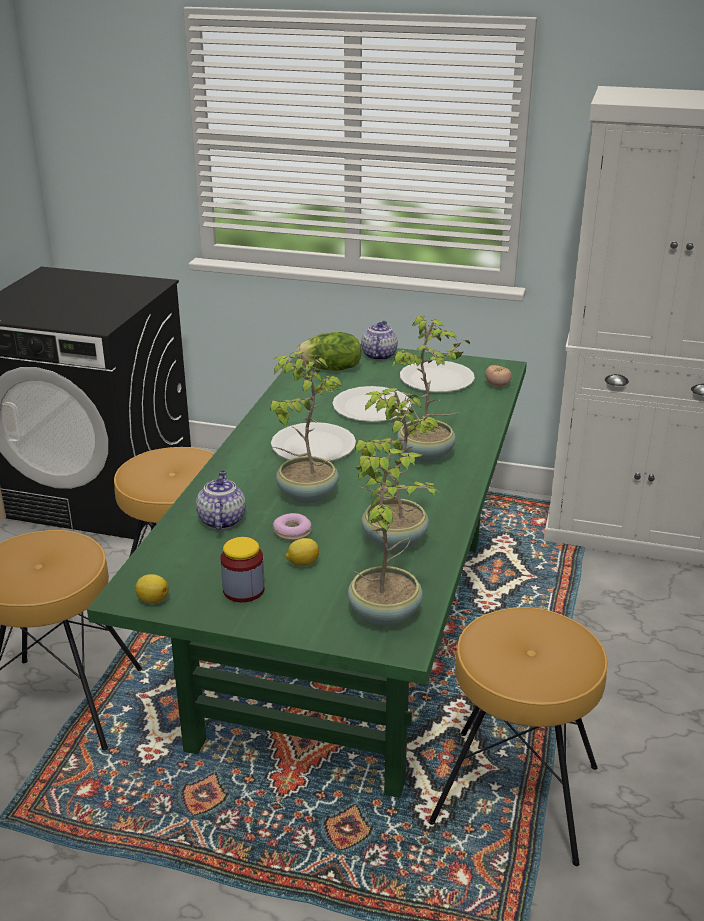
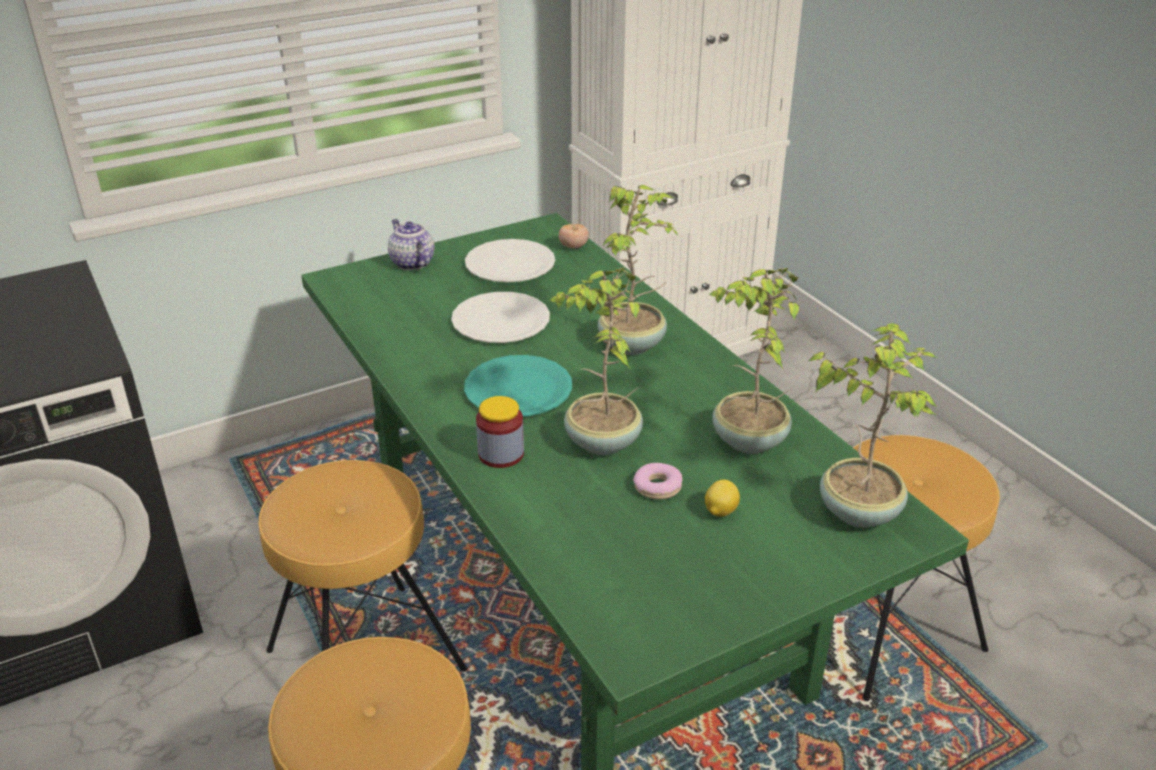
camera: 45 degrees left, 5 degrees up
lemon [135,574,169,604] -> none
teapot [196,471,246,530] -> none
jar [220,537,265,602] -> jar moved to [476,396,524,468]
white plate [271,422,356,461] -> turquoise plate [464,355,572,417]
lettuce [296,332,361,371] -> none

